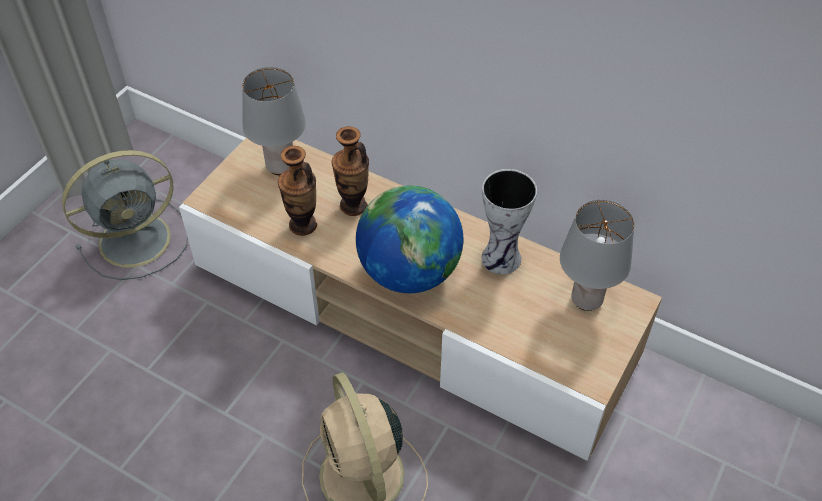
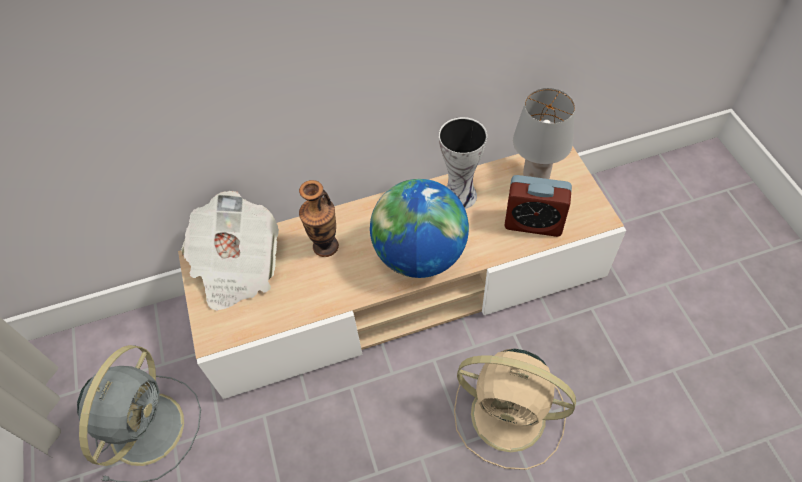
camera: 45 degrees left, 5 degrees up
grey table lamp [242,67,306,175] -> newspaper [181,191,279,311]
vase [278,146,317,236] -> none
none -> alarm clock [504,175,572,237]

